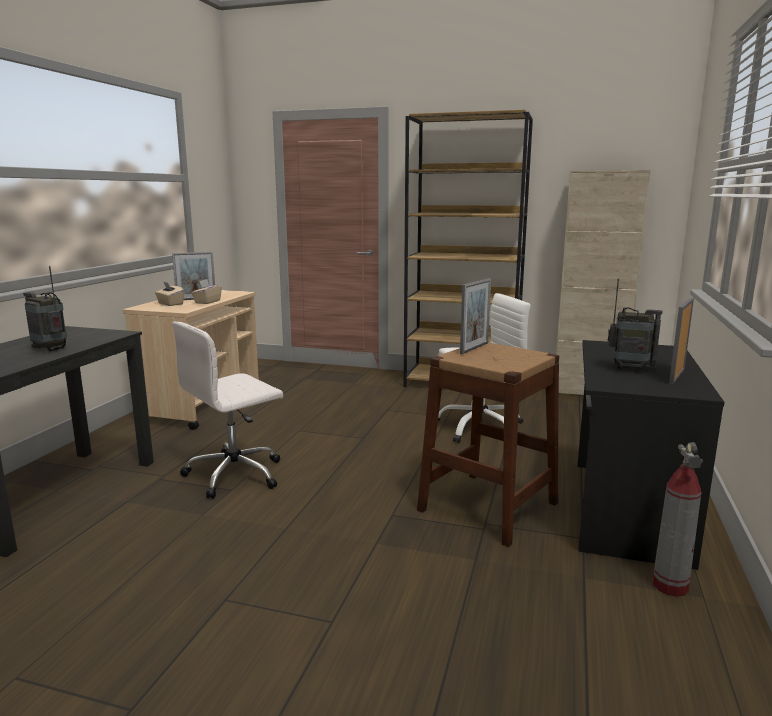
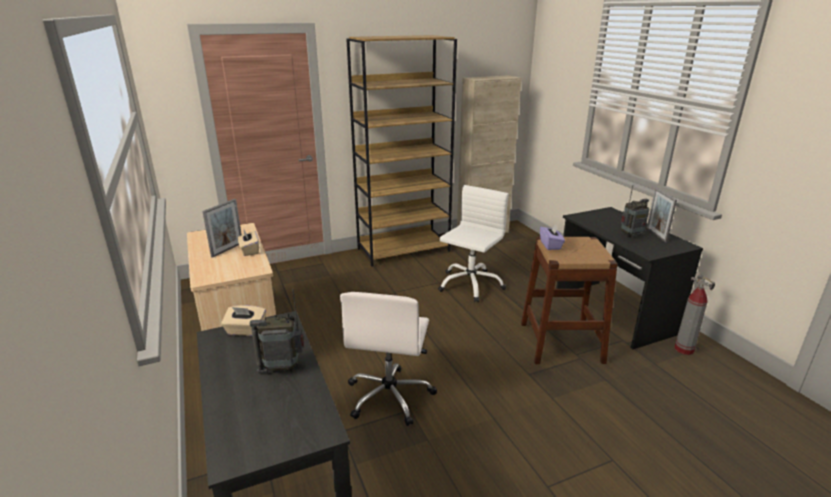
camera: 40 degrees left, 10 degrees up
beige tissue box [155,282,184,306] -> beige tissue box moved to [221,305,266,336]
picture frame [460,278,491,354] -> purple tissue box [540,224,565,250]

